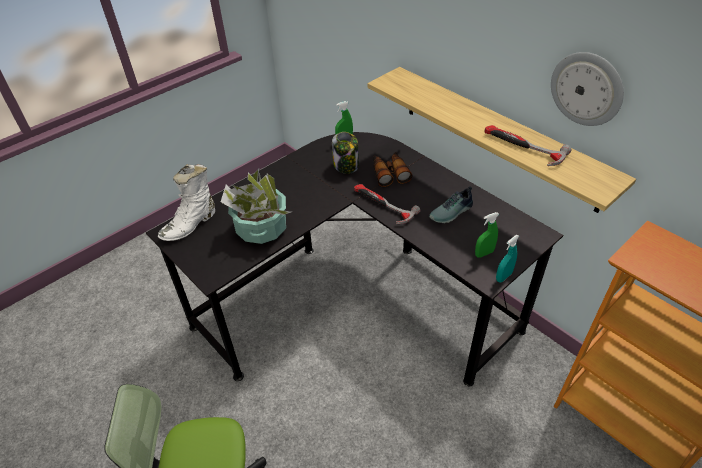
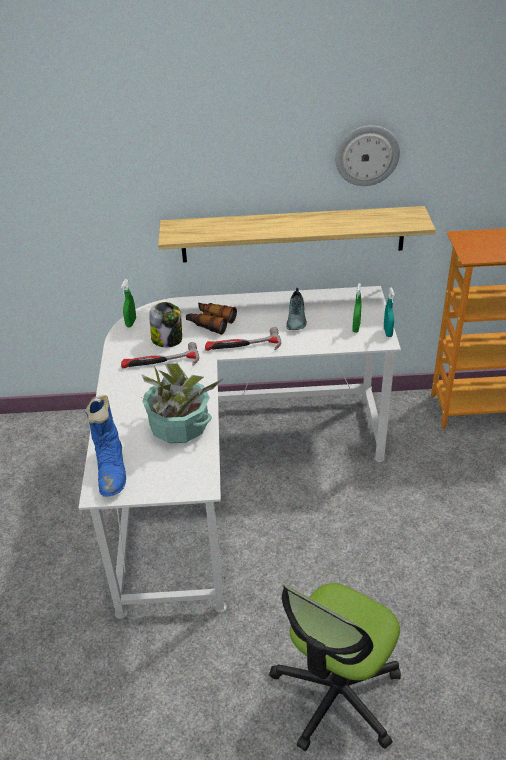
camera: 50 degrees left, 5 degrees down
black desk [146,132,563,386] -> white desk [79,286,401,619]
white boot [158,164,215,241] -> blue boot [85,395,126,496]
hammer [485,125,572,166] -> hammer moved to [121,342,199,368]

